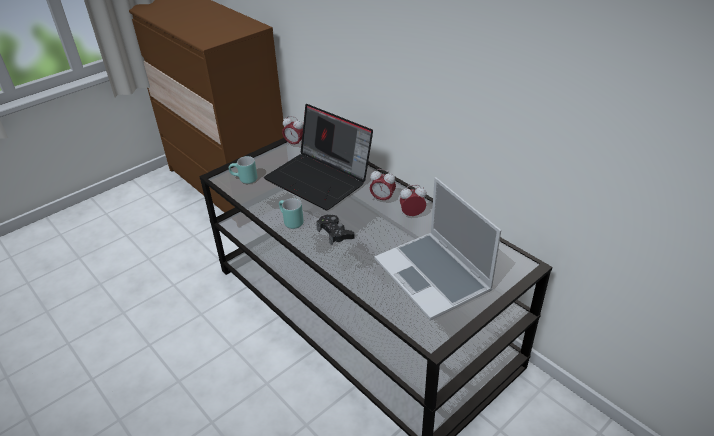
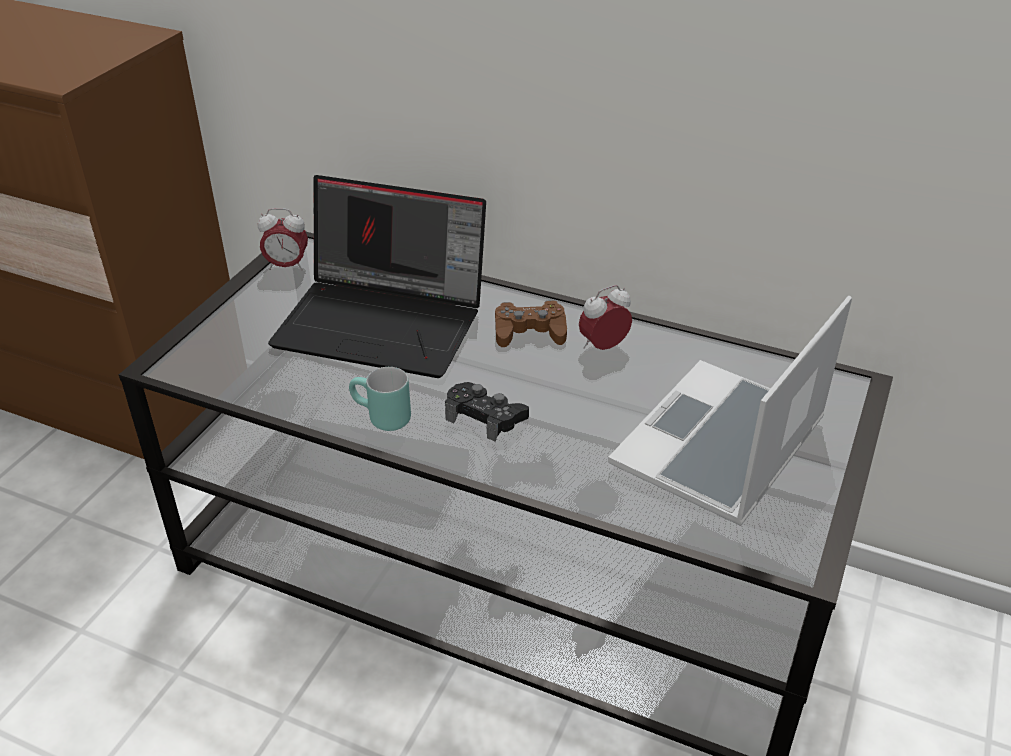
camera: 25 degrees left, 0 degrees up
turquoise mug [229,156,257,184] -> none
alarm clock [370,169,396,203] -> brown game controller [495,300,567,347]
laptop [374,177,501,320] -> laptop turned 90 degrees clockwise [608,295,852,526]

